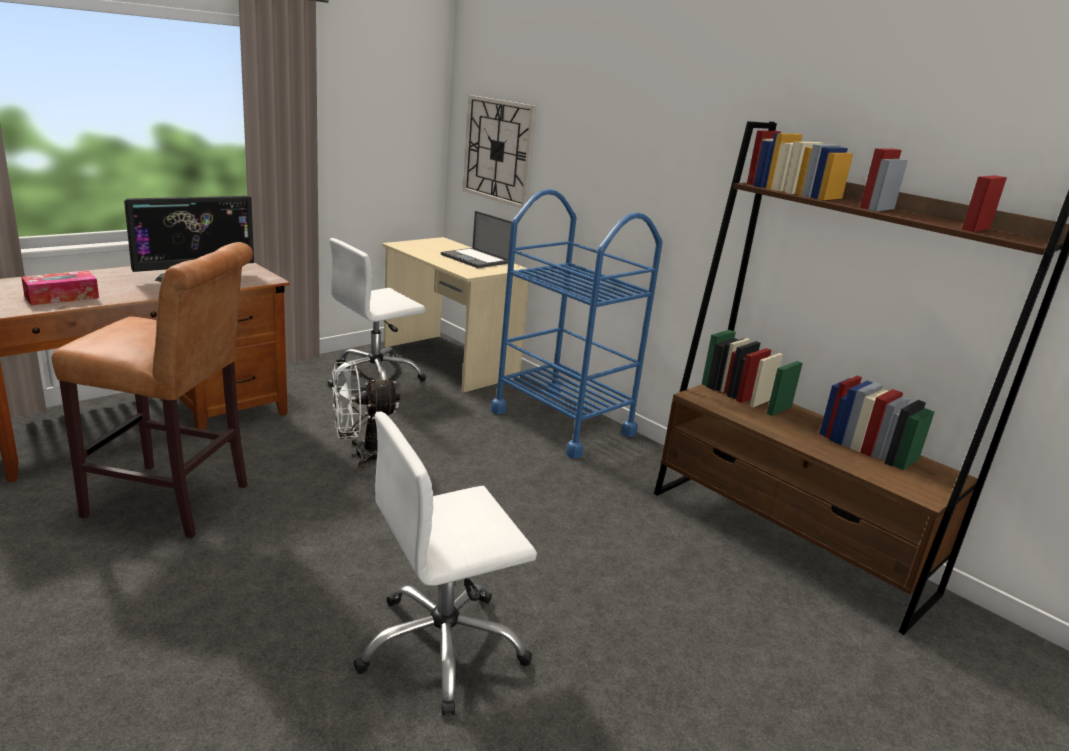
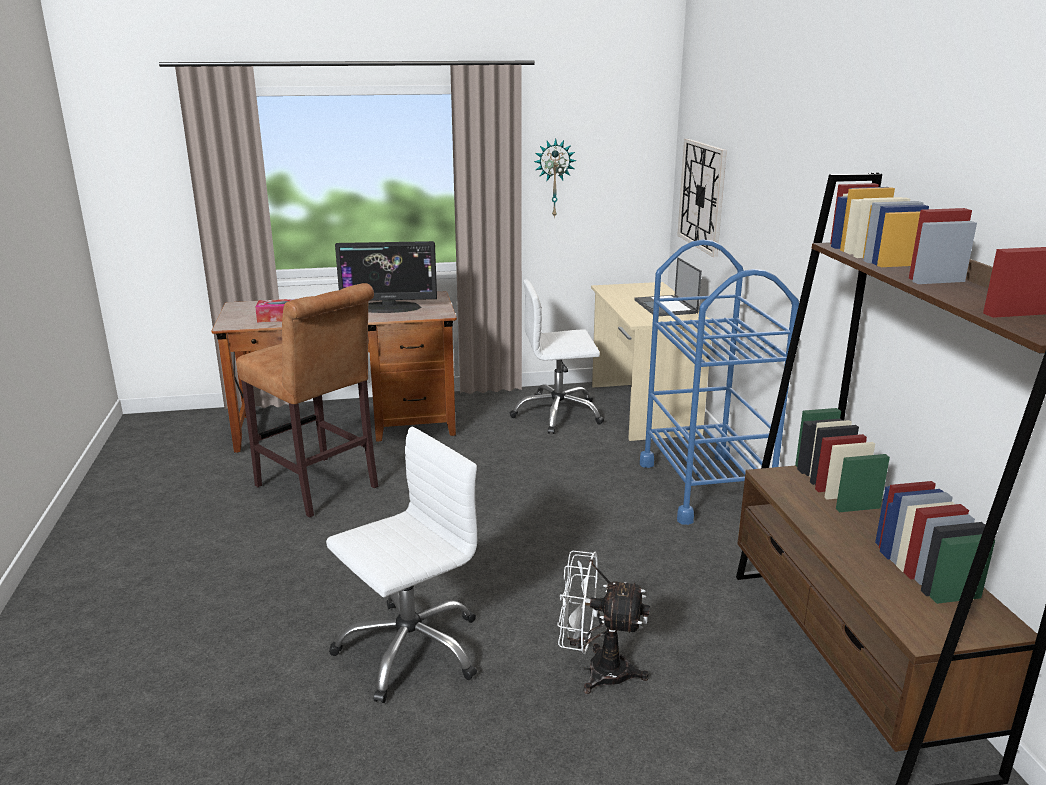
camera: 35 degrees right, 0 degrees up
white fan [332,362,400,468] -> white fan moved to [557,551,650,694]
white office chair [353,412,537,715] -> white office chair turned 135 degrees clockwise [326,426,477,703]
none -> wall clock [534,138,576,219]

